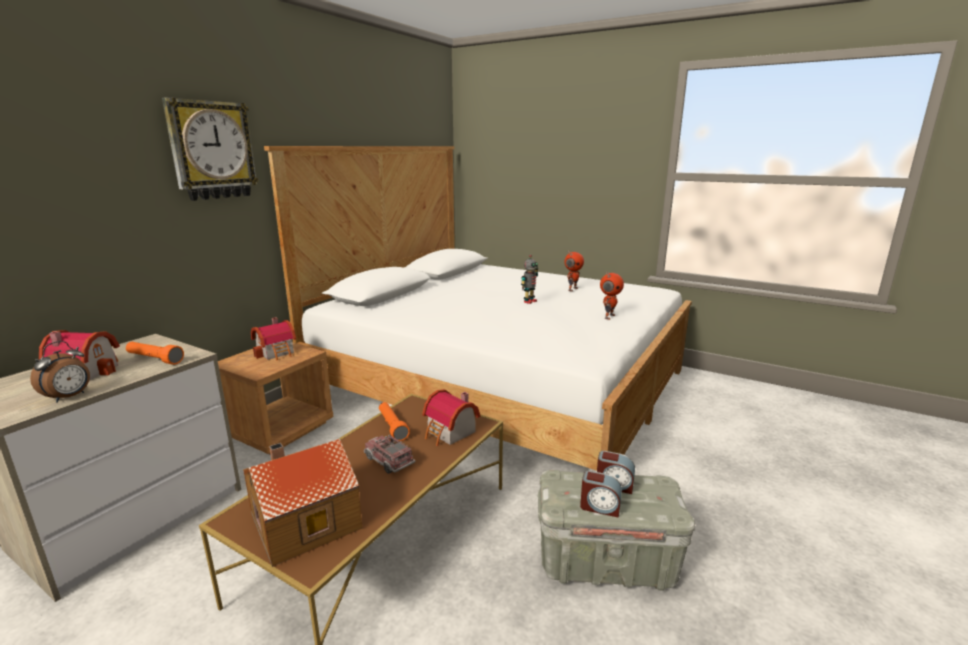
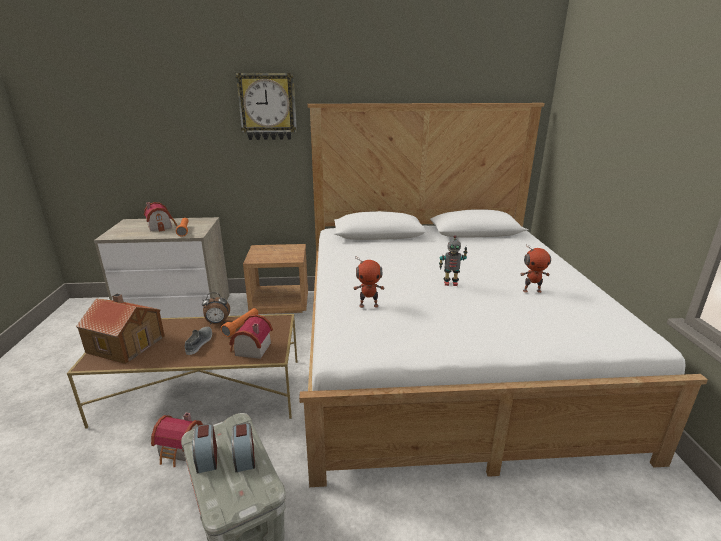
camera: 55 degrees right, 5 degrees up
alarm clock [30,341,90,403] -> alarm clock moved to [202,292,230,324]
toy house [251,317,296,360] -> toy house moved to [151,413,203,467]
toy truck [364,435,416,474] -> grey shoe [185,327,212,355]
toy robot [600,272,624,320] -> toy robot moved to [353,257,385,308]

